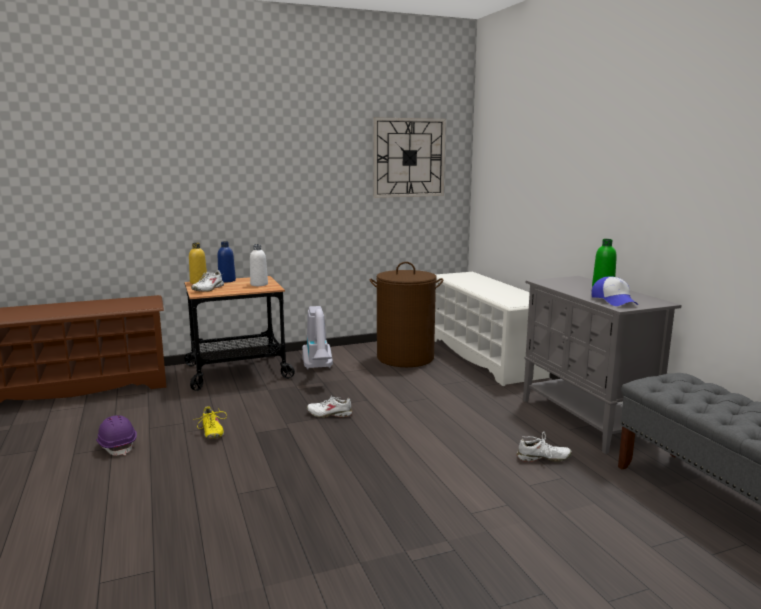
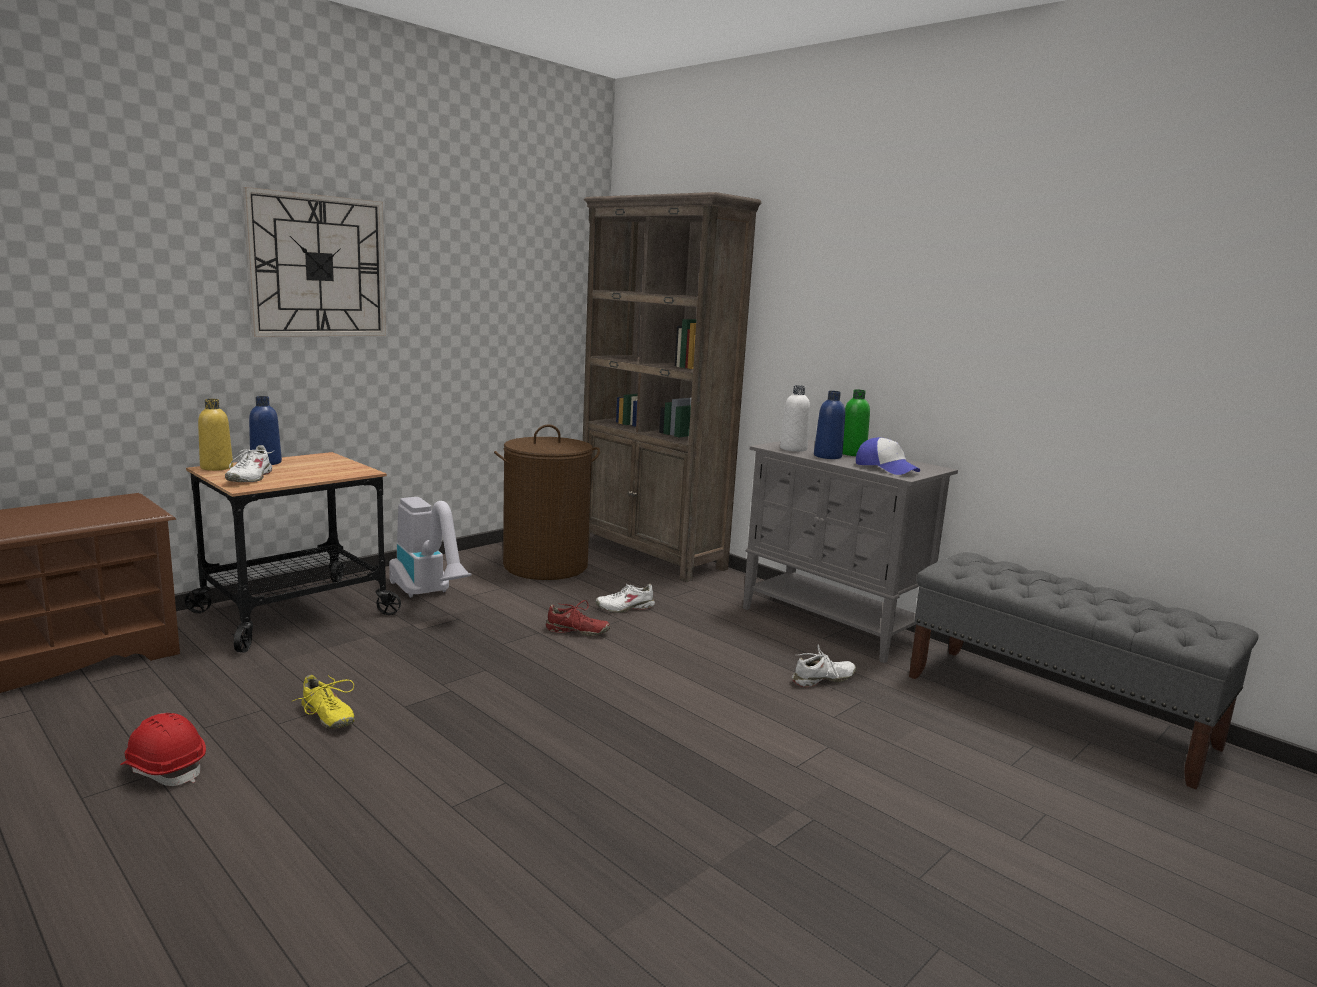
camera: 25 degrees left, 0 degrees up
purple hard hat [96,415,137,456] -> red hard hat [120,713,206,786]
white bottle [250,244,268,286] -> white bottle moved to [780,385,810,452]
white shoe [307,396,353,418] -> white shoe moved to [595,584,655,613]
wall clock [373,117,446,198] -> wall clock moved to [243,187,386,337]
white shoe rack [434,272,550,386] -> brown bookcase [583,192,761,582]
none -> red shoe [546,600,610,636]
none -> blue bottle [814,391,845,459]

